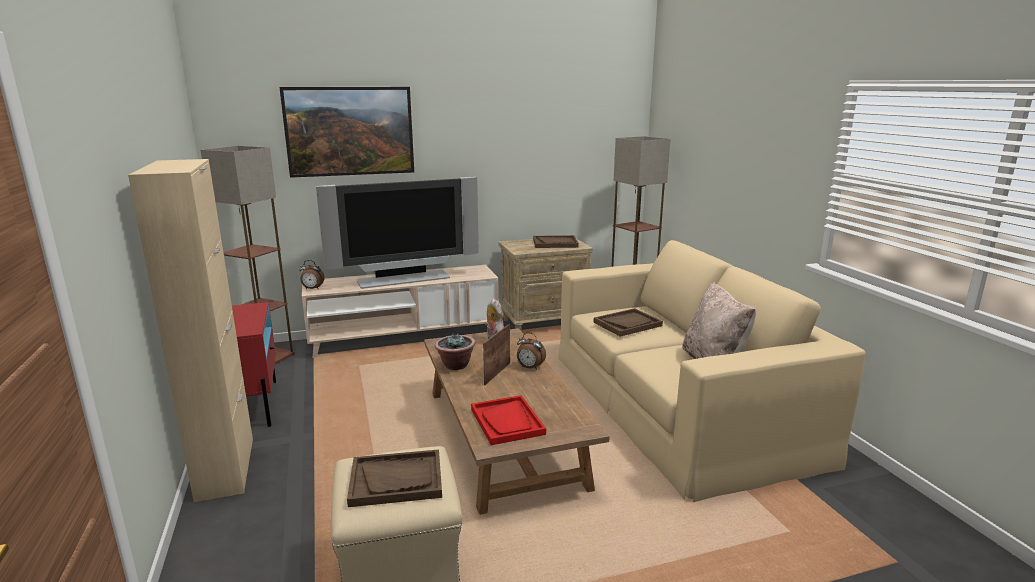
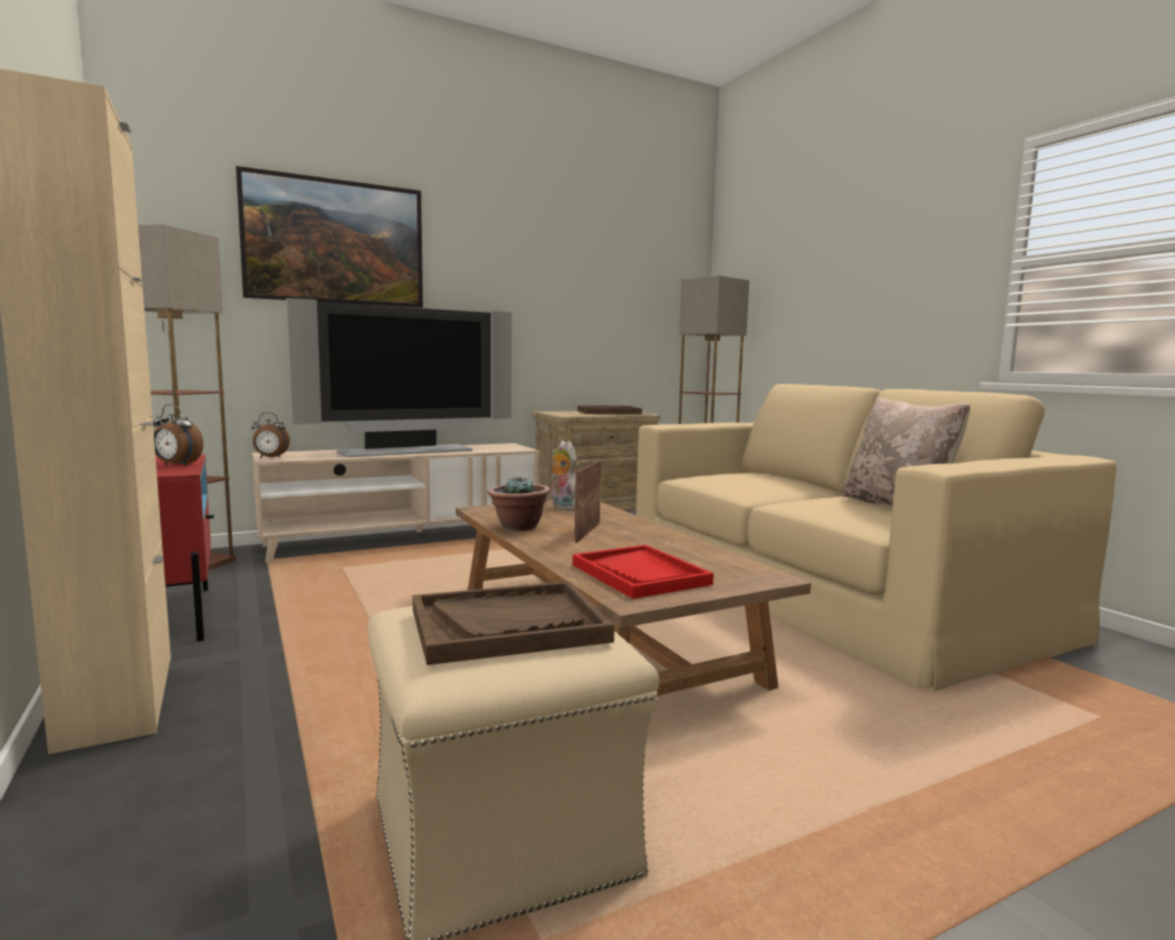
camera: 10 degrees left, 10 degrees down
alarm clock [517,333,546,370] -> alarm clock moved to [153,404,203,466]
brown tray [593,308,663,337] -> none

